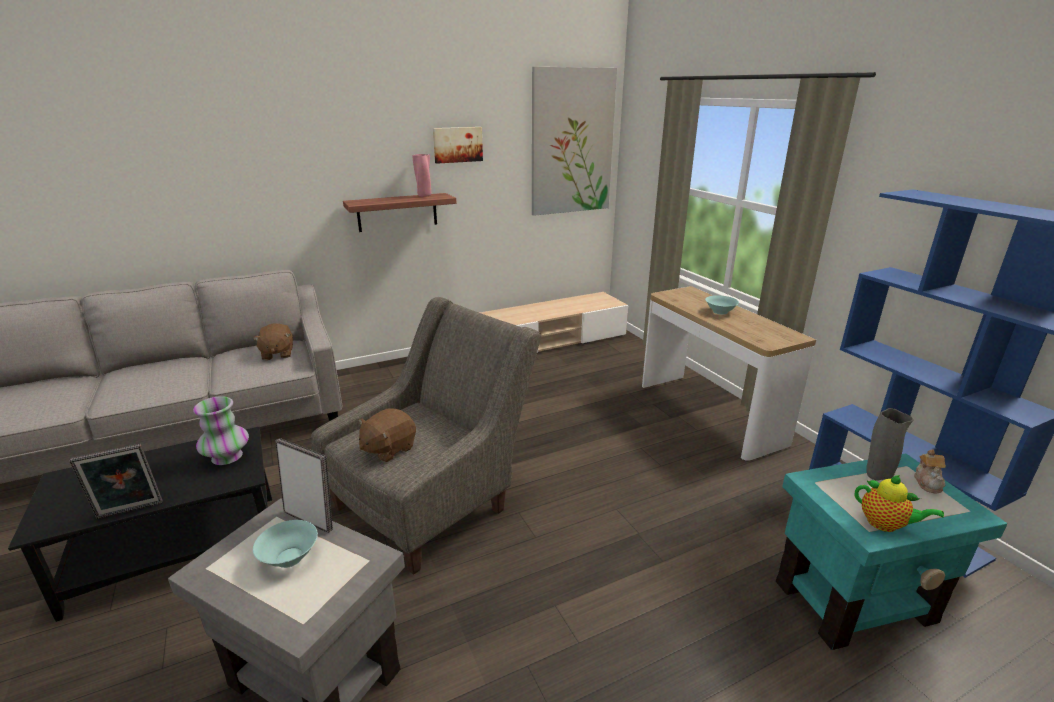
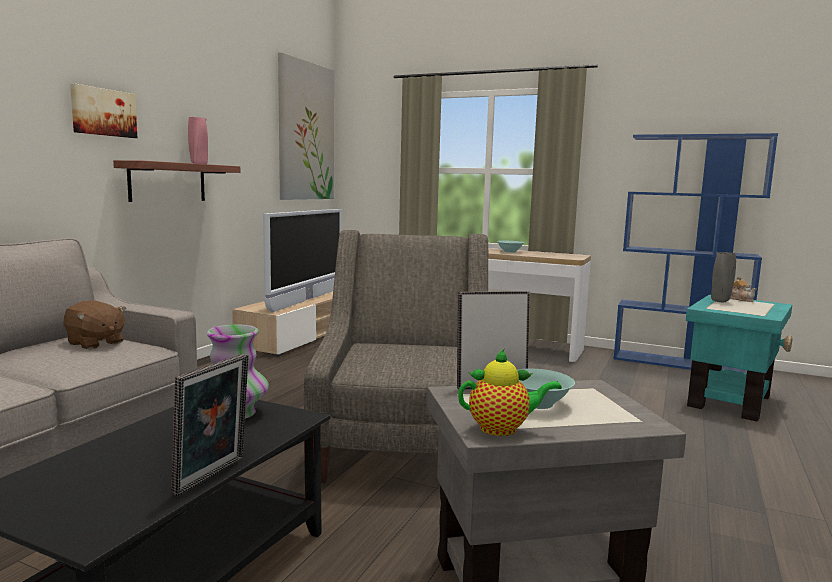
camera: 40 degrees left, 15 degrees down
brown plush toy [358,409,416,462] -> none
picture [433,127,483,164] -> picture moved to [70,83,137,138]
teapot [855,475,944,532] -> teapot moved to [458,349,562,436]
none -> television [263,209,342,312]

